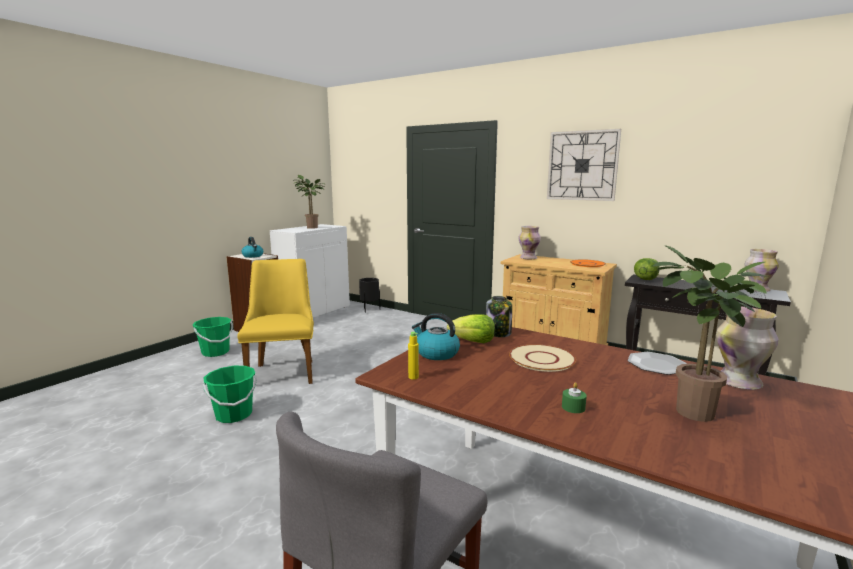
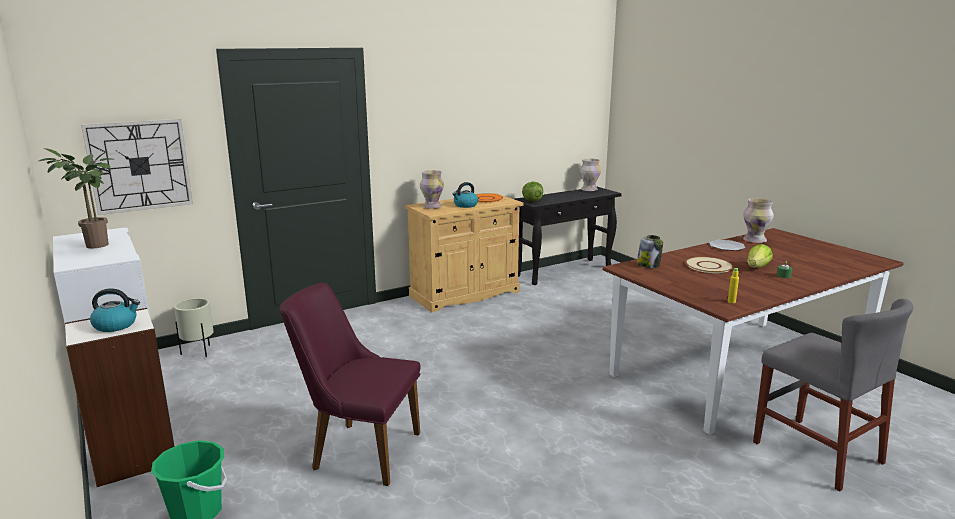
camera: 65 degrees left, 5 degrees up
green bucket [203,366,257,423] -> none
yellow chair [237,259,314,384] -> purple chair [280,283,421,486]
black planter [359,278,380,313] -> beige planter [174,298,214,357]
kettle [412,313,460,360] -> kettle moved to [453,182,478,208]
lettuce [447,314,495,343] -> lettuce moved to [747,244,773,268]
wall clock [547,129,621,201] -> wall clock moved to [81,119,193,215]
potted plant [653,245,768,422] -> none

